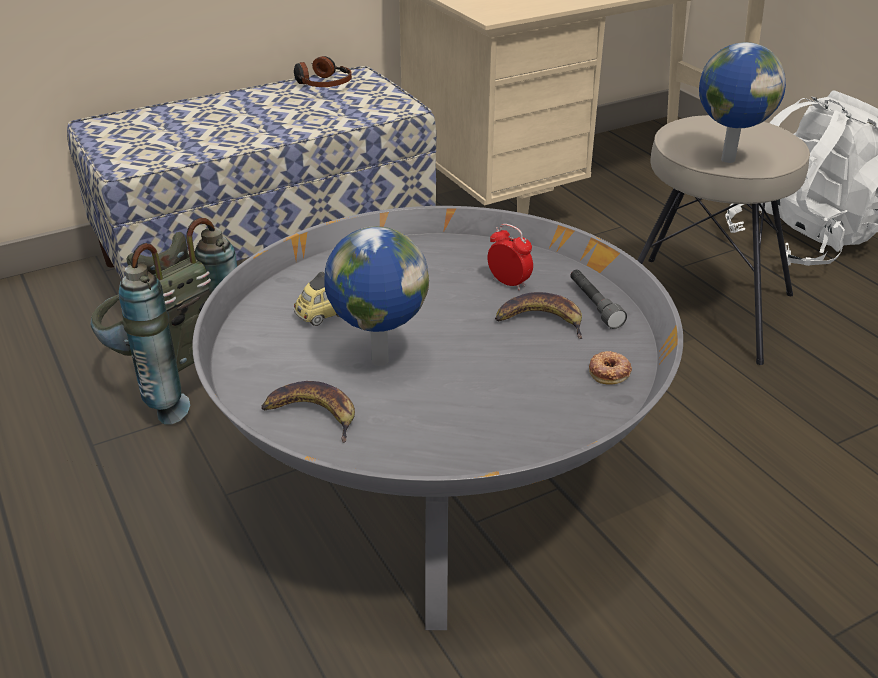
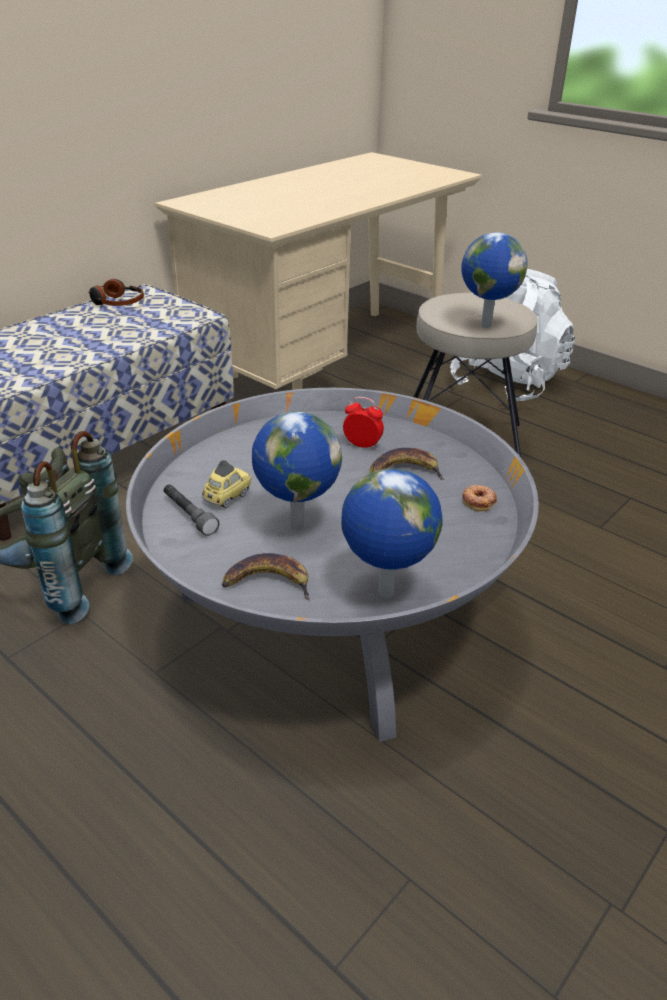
camera: 20 degrees left, 0 degrees up
grey flashlight [570,270,627,329] -> grey flashlight moved to [164,484,219,536]
none -> globe [341,468,443,598]

